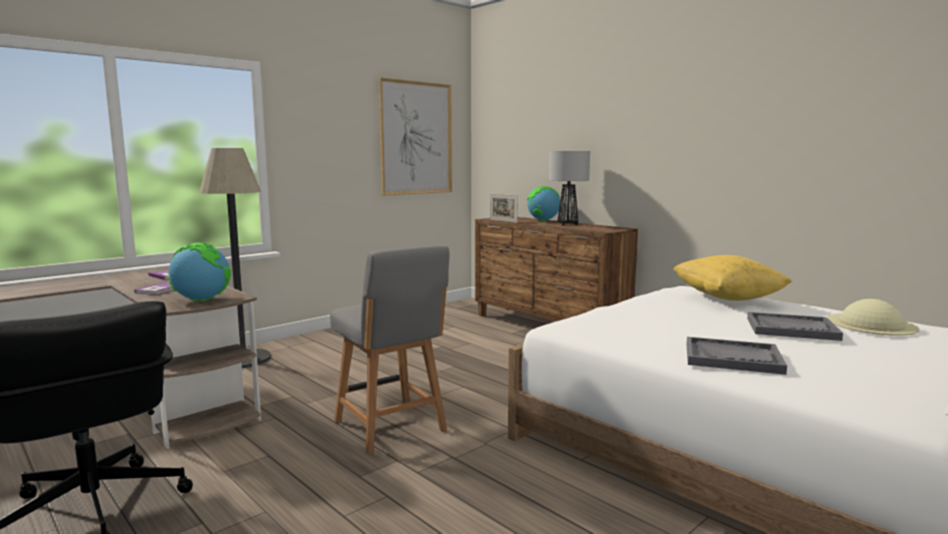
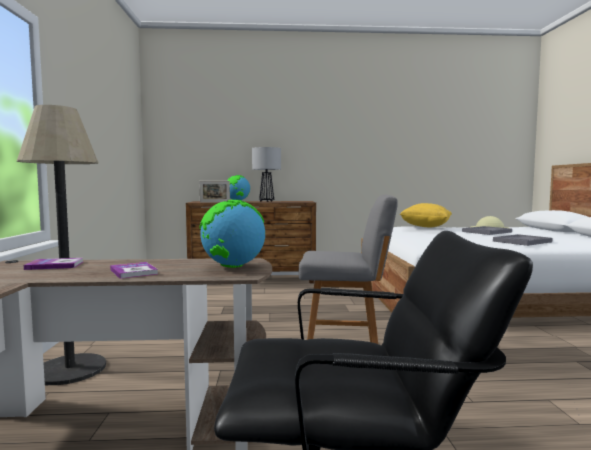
camera: 50 degrees left, 5 degrees down
picture [379,77,452,196] -> none

